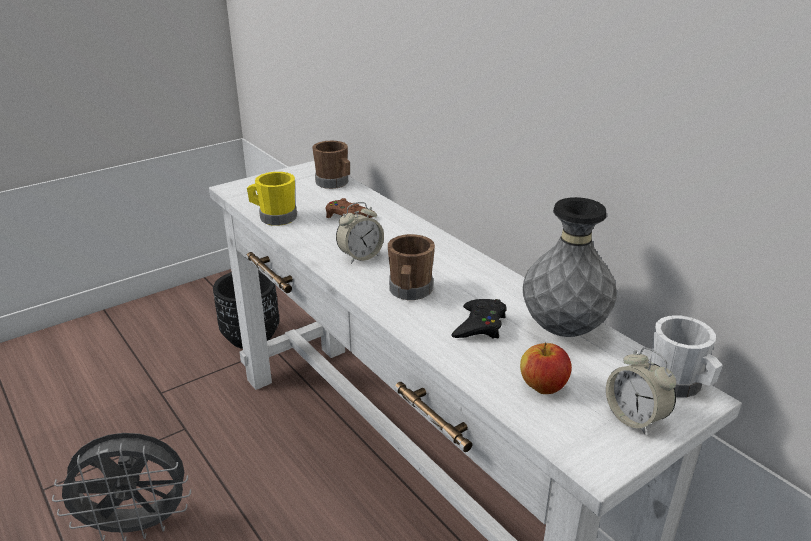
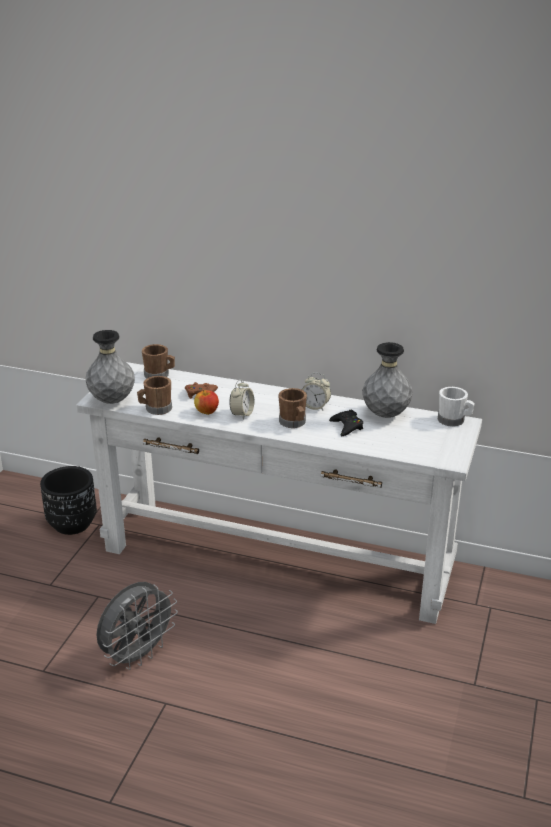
camera: 35 degrees left, 0 degrees up
yellow mug [247,172,297,226] -> brown mug [137,376,172,415]
apple [520,343,572,394] -> apple moved to [194,390,219,415]
alarm clock [606,347,676,435] -> alarm clock moved to [302,373,331,410]
none -> grey vase [85,330,135,404]

